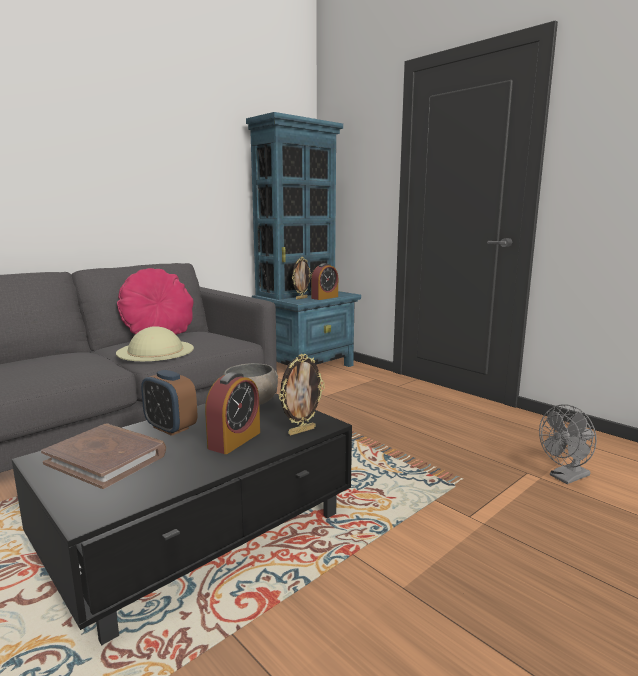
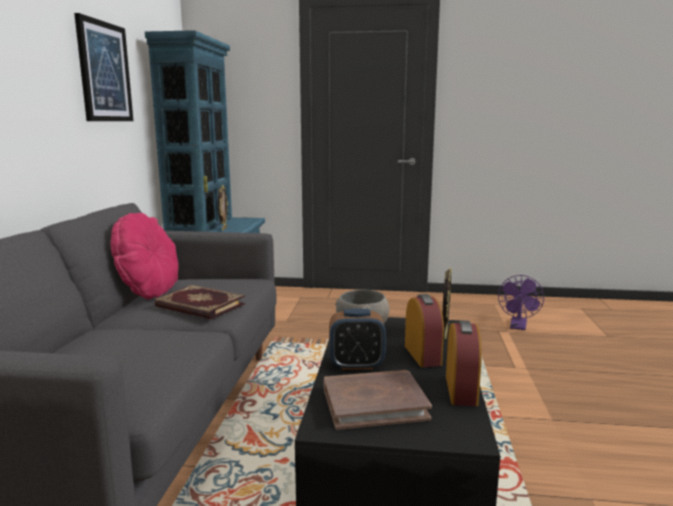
camera: 40 degrees left, 0 degrees up
beige hat [116,326,194,361] -> book [154,285,245,320]
alarm clock [311,263,338,300] -> alarm clock moved to [446,320,482,406]
grey fan [539,404,597,484] -> purple fan [498,275,544,330]
none -> picture [74,13,133,121]

